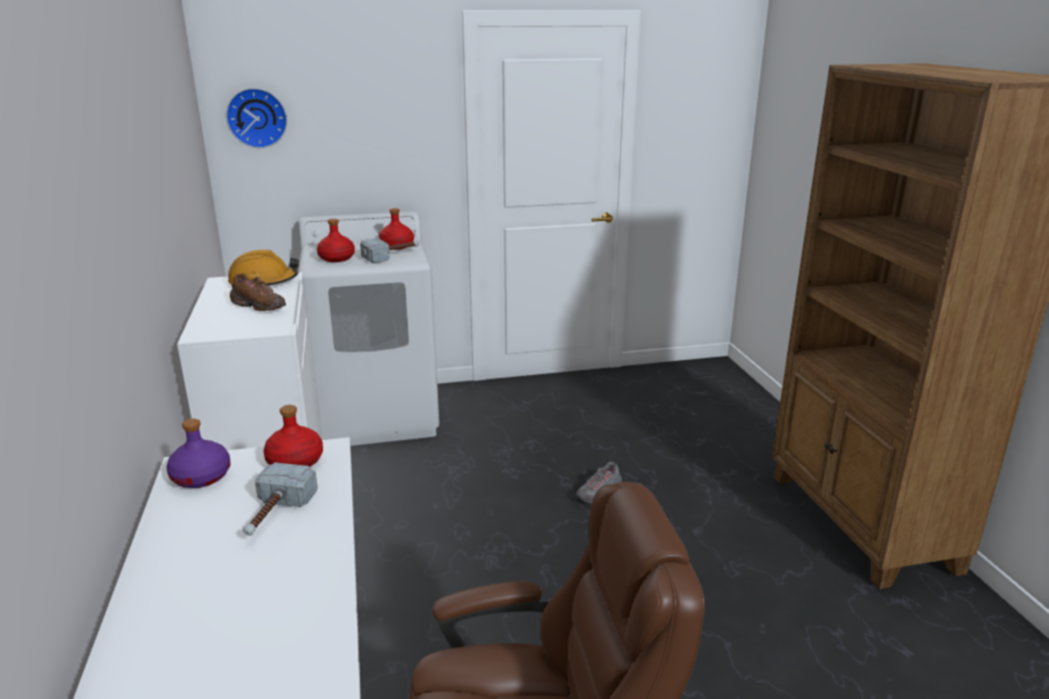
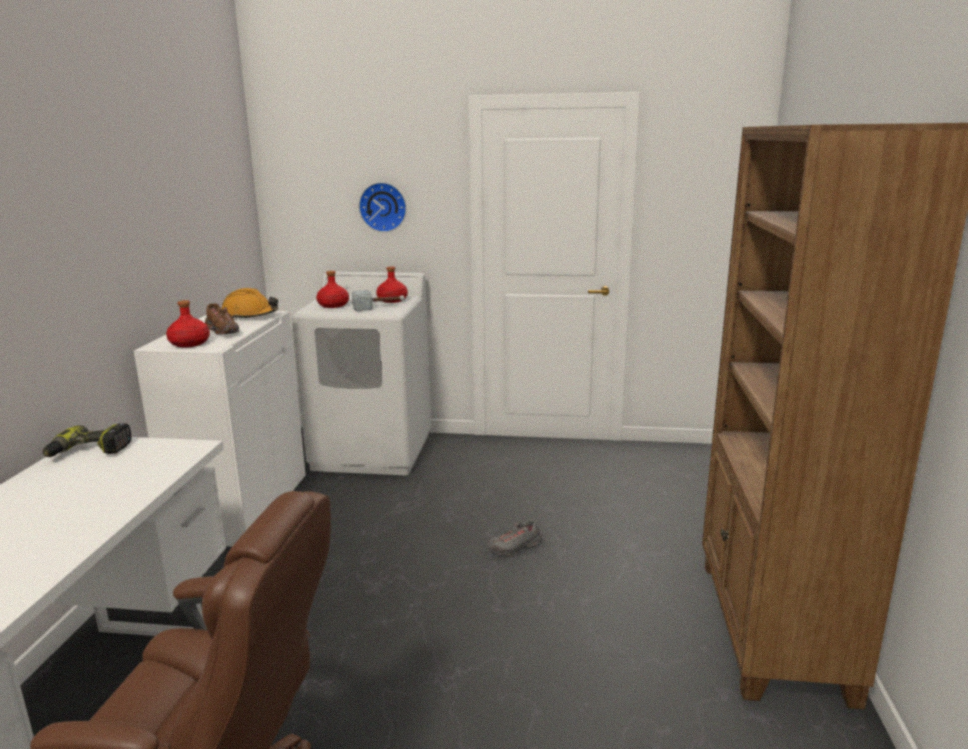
camera: 20 degrees right, 5 degrees down
purple bottle [167,419,231,488] -> power drill [43,423,132,457]
wall clock [226,88,287,148] -> wall clock moved to [359,182,407,232]
hammer [243,462,318,536] -> none
red bottle [263,405,323,467] -> red bottle moved to [166,300,210,347]

